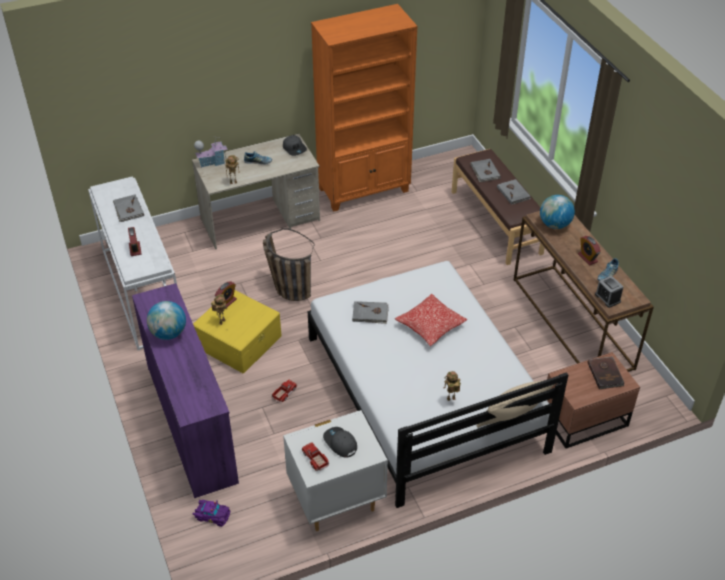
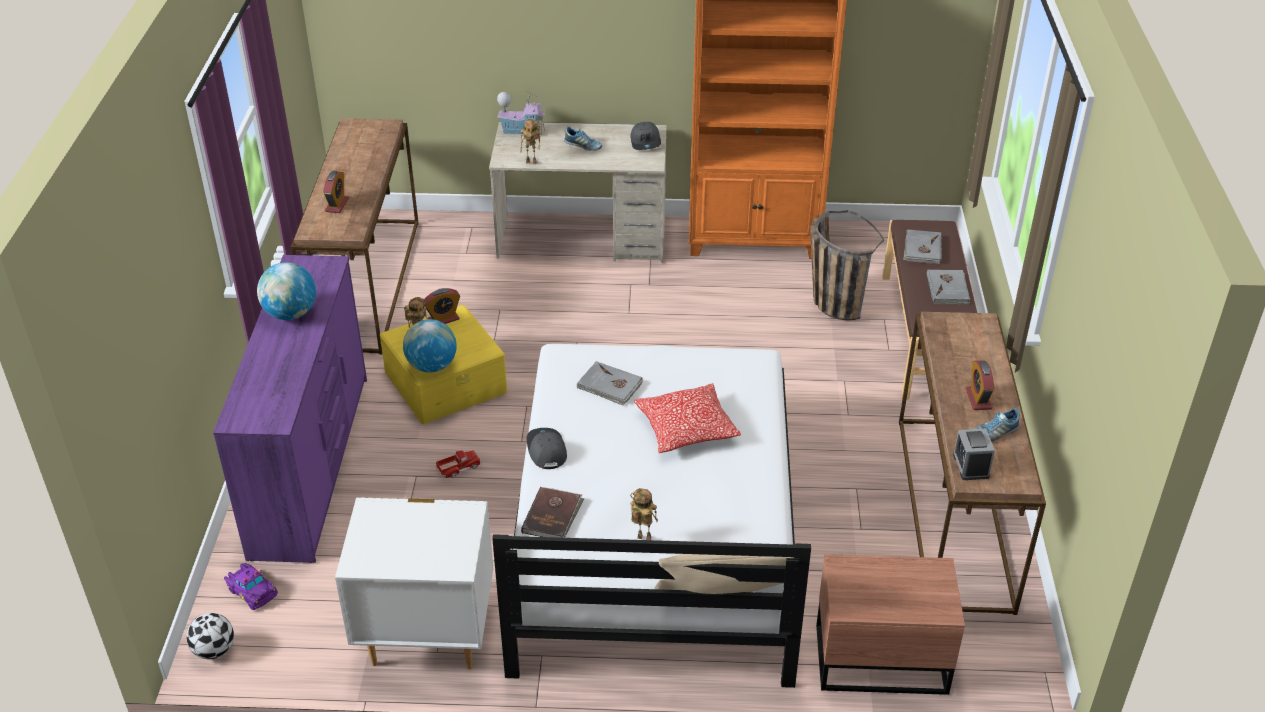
camera: 25 degrees right, 5 degrees down
white console table [88,176,177,350] -> brown console table [291,118,419,355]
grey book [113,195,144,222] -> none
basket [263,228,315,301] -> basket moved to [810,210,884,320]
toy truck [301,442,329,471] -> none
grey cap [323,427,357,458] -> grey cap moved to [527,428,567,469]
globe [540,195,575,229] -> globe moved to [403,319,457,373]
brown book [587,356,625,389] -> brown book moved to [521,487,584,538]
none -> football [186,613,234,659]

